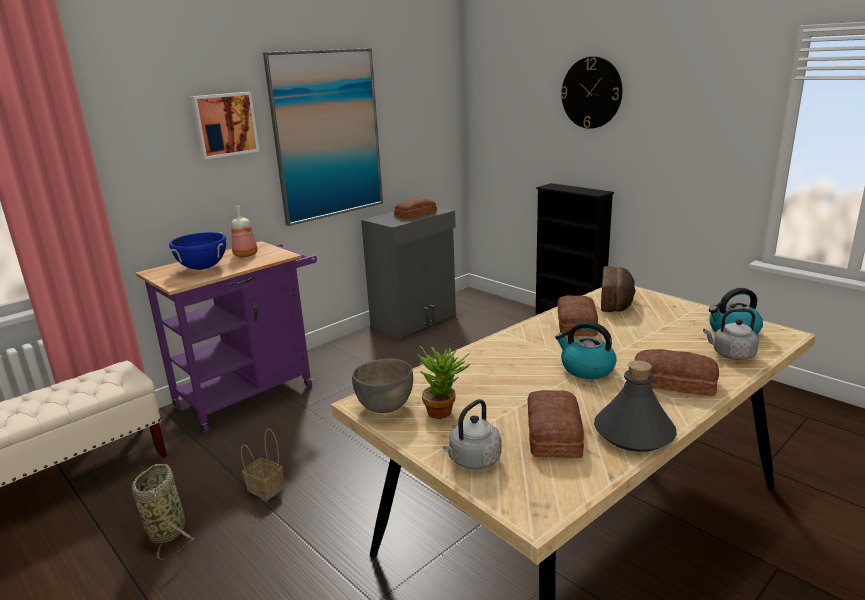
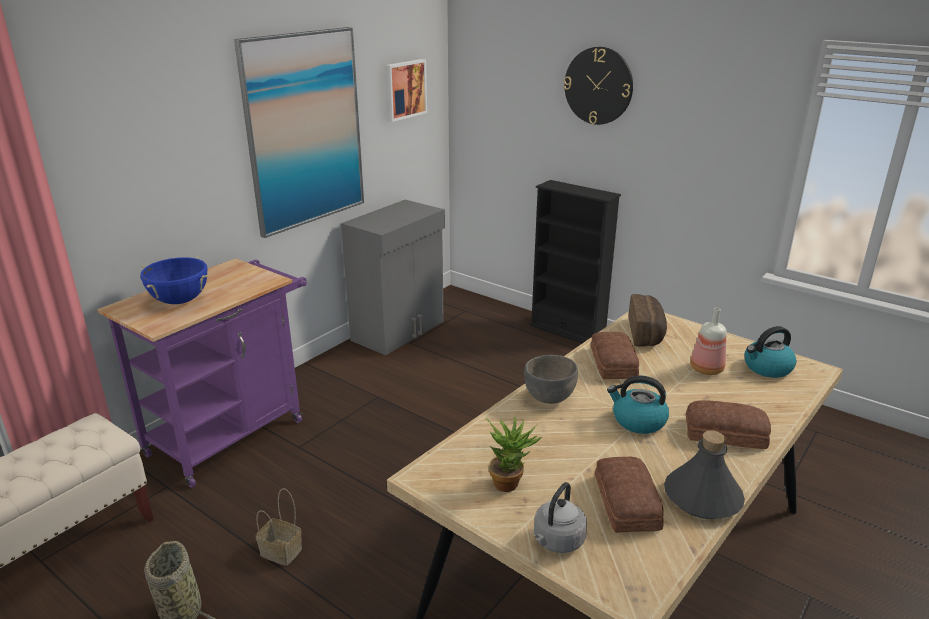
camera: 10 degrees left, 5 degrees up
picture [191,92,259,159] -> picture moved to [385,59,427,122]
bottle [231,206,258,257] -> bottle moved to [690,308,726,375]
grey bowl [352,359,413,413] -> grey bowl moved to [524,355,578,404]
bread [394,198,437,219] -> none
grey kettle [703,309,759,360] -> none

